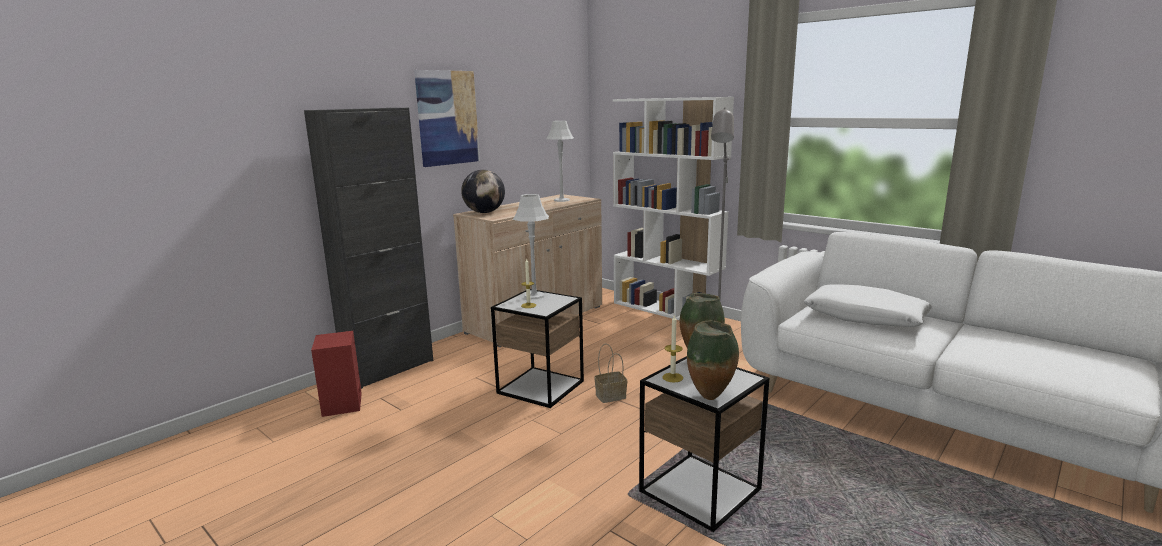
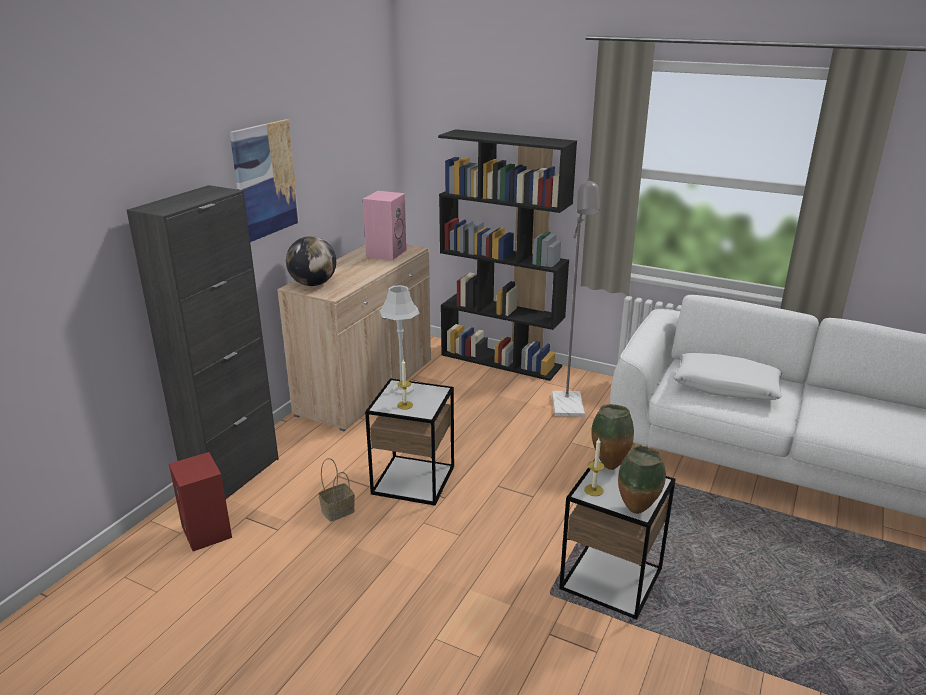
camera: 15 degrees left, 10 degrees up
grey table lamp [546,121,574,202] -> pink speaker [363,191,407,261]
basket [594,343,627,403] -> basket moved to [318,458,355,522]
white bookcase [613,97,734,320] -> black bookcase [438,129,577,381]

